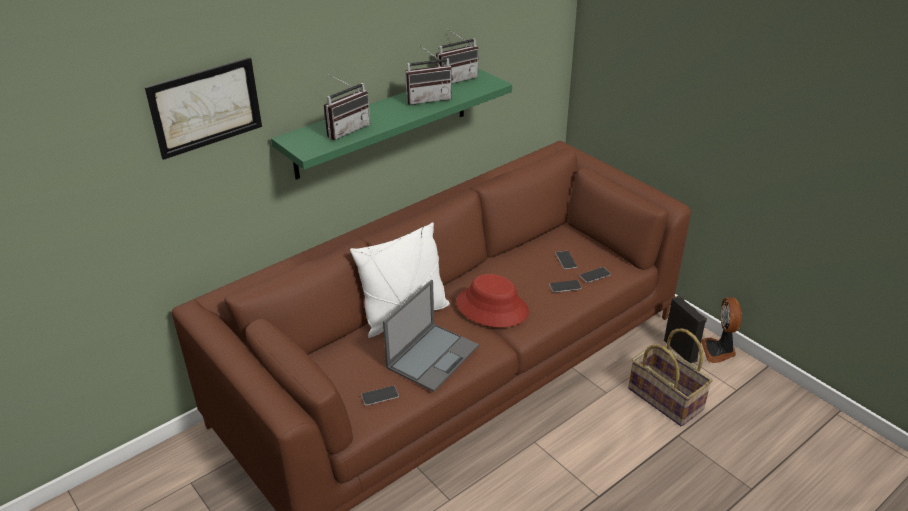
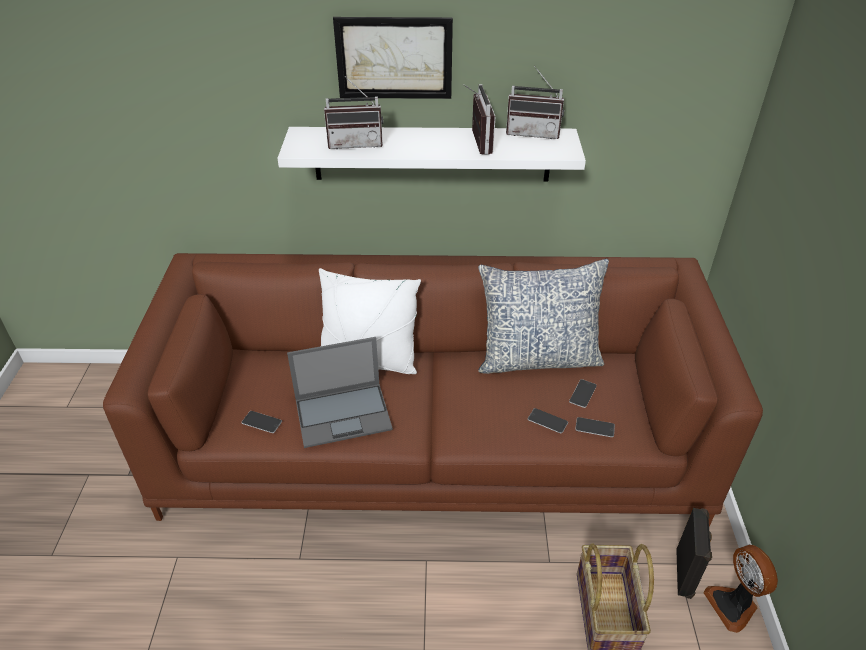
camera: 40 degrees right, 5 degrees up
picture [145,57,262,160] -> picture moved to [333,17,453,99]
green shelf [271,68,512,180] -> white shelf [277,127,586,181]
radio [405,44,453,105] -> radio turned 120 degrees counterclockwise [463,84,496,155]
red hat [456,274,529,327] -> none
fan [701,297,741,363] -> fan turned 60 degrees counterclockwise [703,545,778,633]
none -> pillow [478,259,609,374]

